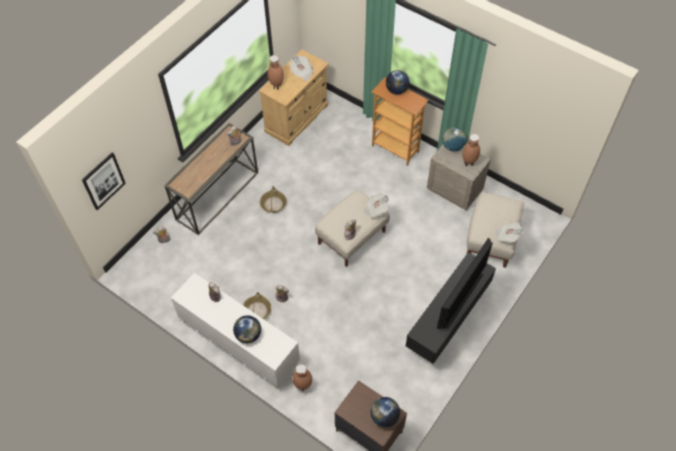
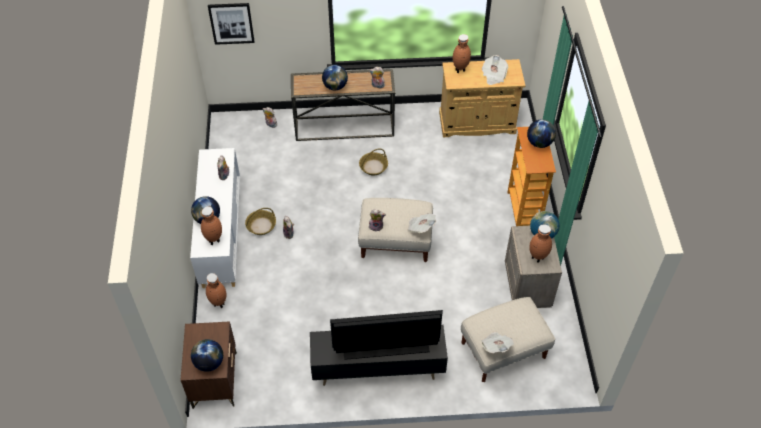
camera: 50 degrees right, 5 degrees down
none -> brown vase [201,206,222,245]
none -> globe [322,65,348,90]

